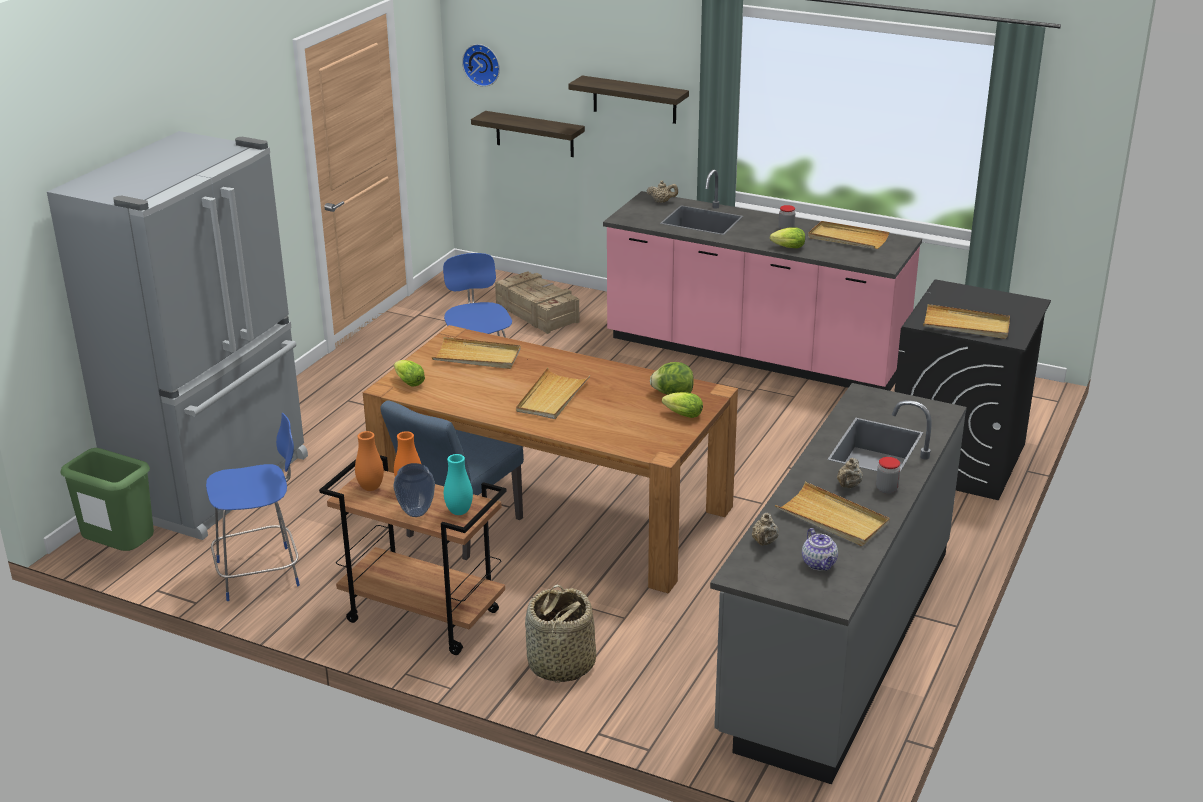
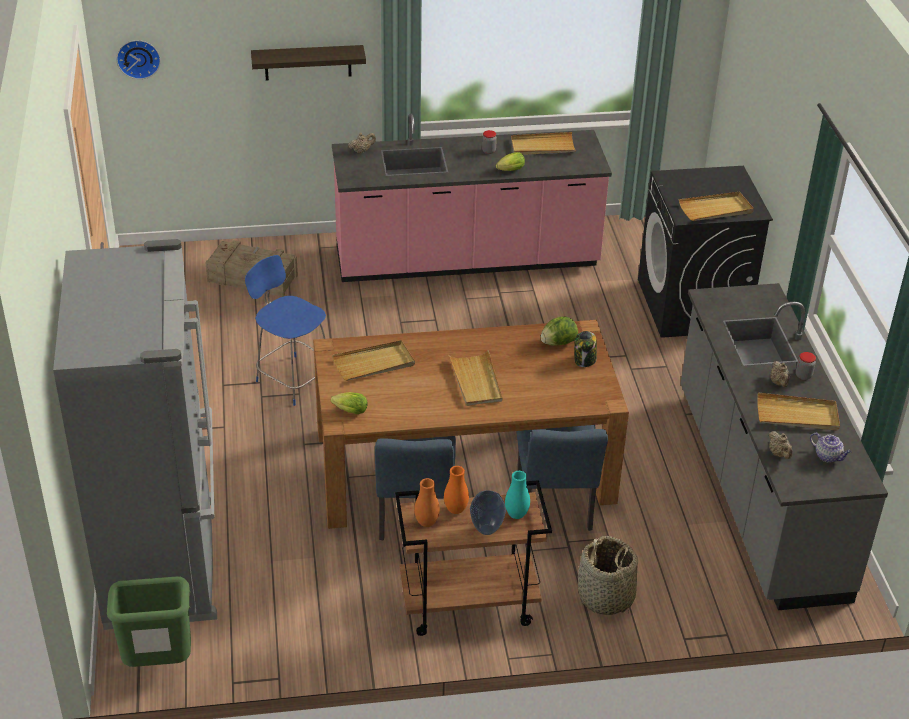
camera: 35 degrees left, 10 degrees up
blue stool [206,413,300,601] -> none
shelf [471,111,585,157] -> none
lettuce [662,392,703,418] -> jar [574,331,597,367]
none -> blue chair [516,425,608,531]

